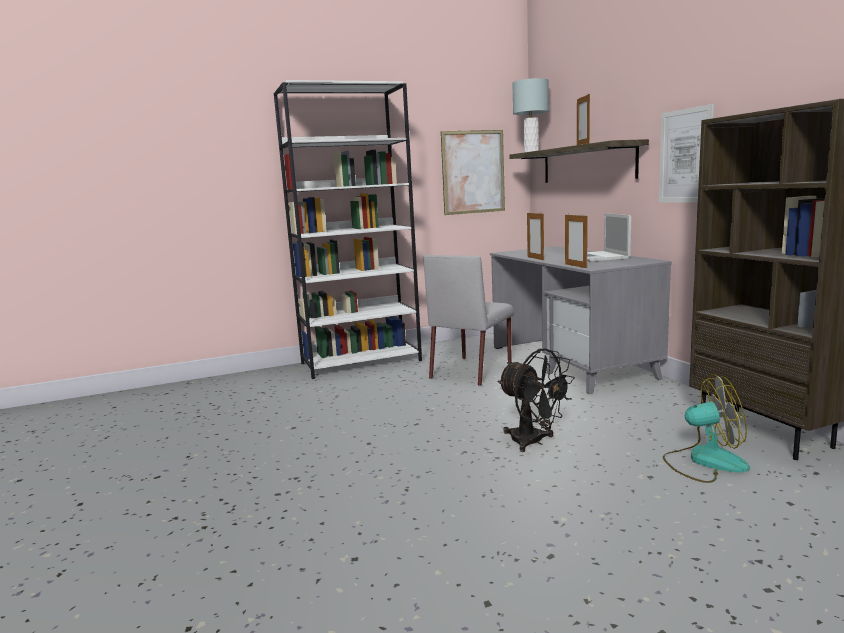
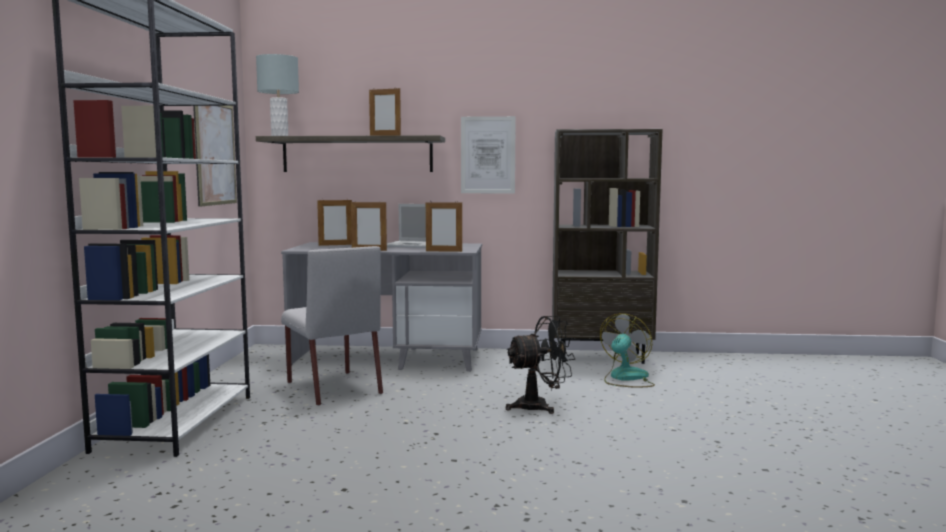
camera: 65 degrees left, 5 degrees down
none -> picture frame [317,198,352,246]

